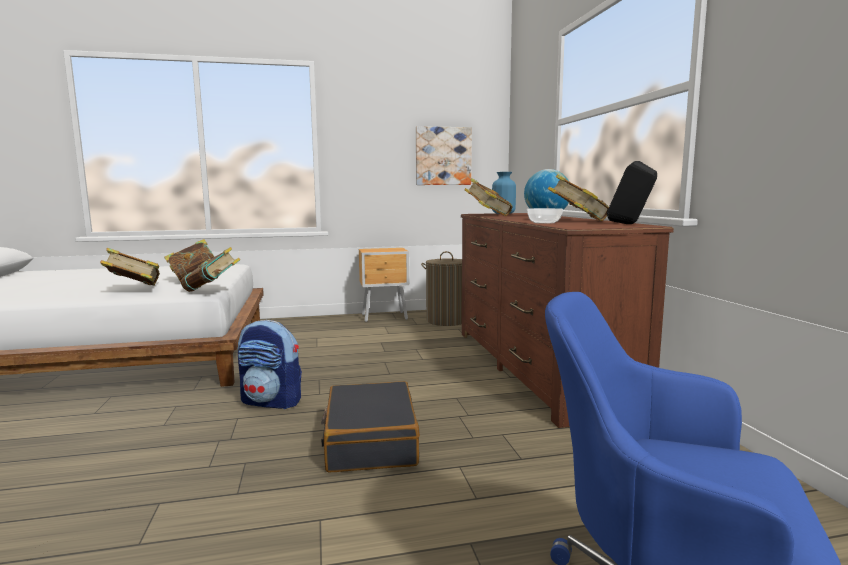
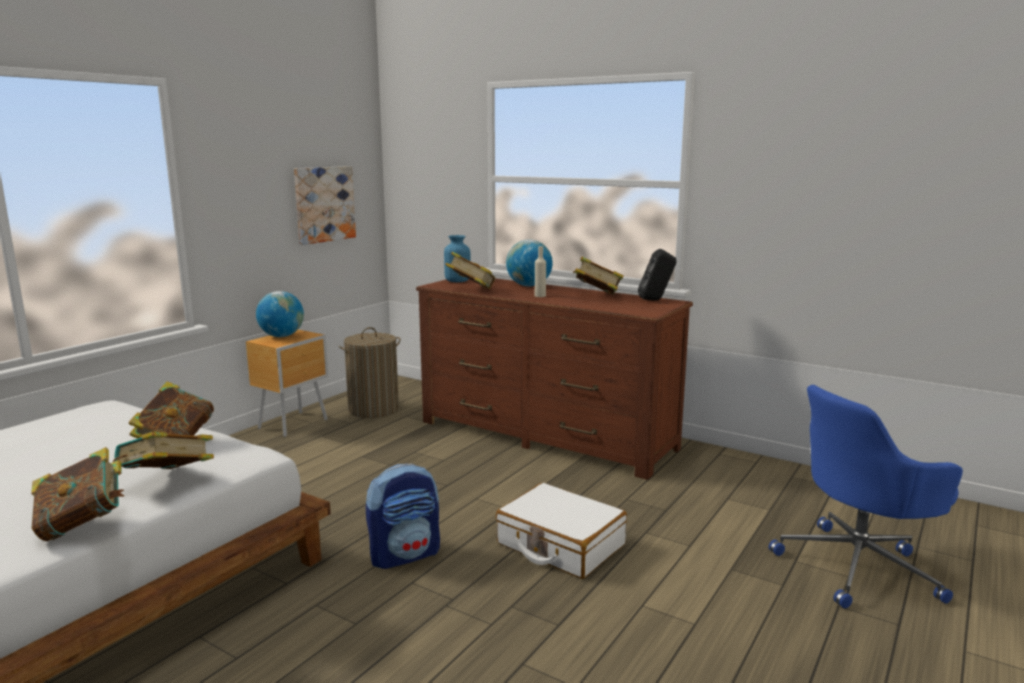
camera: 45 degrees left, 5 degrees up
book [180,247,240,292] -> book moved to [31,447,124,541]
black suitcase [321,381,420,473] -> white suitcase [496,483,627,579]
bowl [527,208,563,224] -> none
none -> globe [256,291,304,337]
none -> beige bottle [535,246,546,297]

